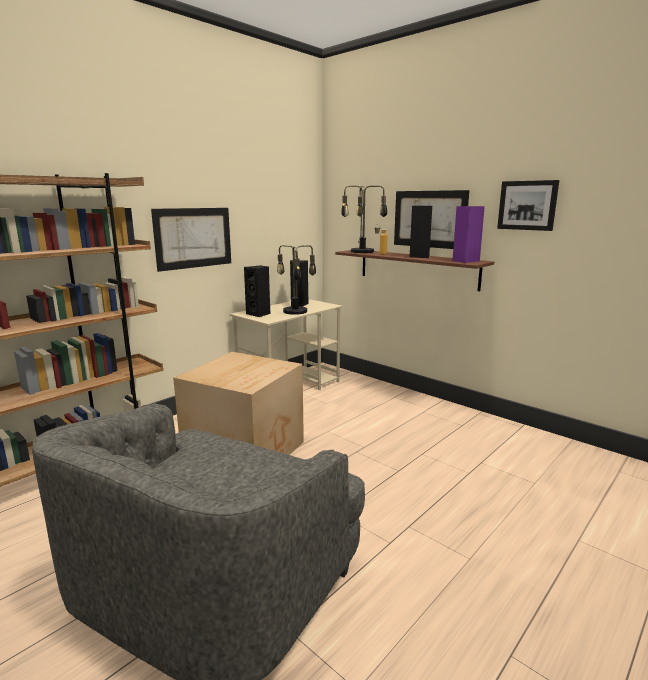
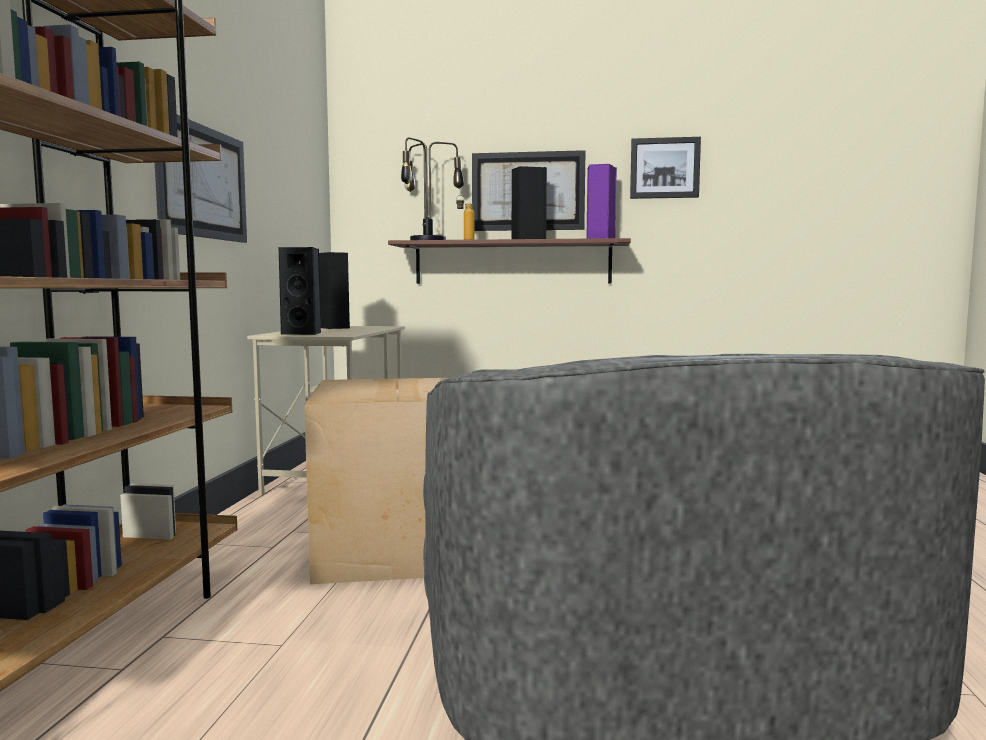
camera: 35 degrees left, 10 degrees down
table lamp [277,245,316,315] -> none

